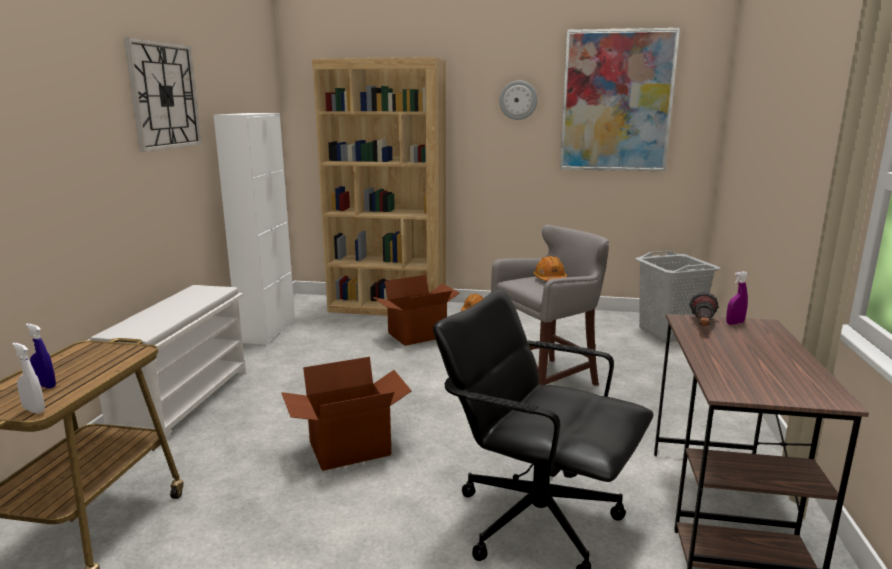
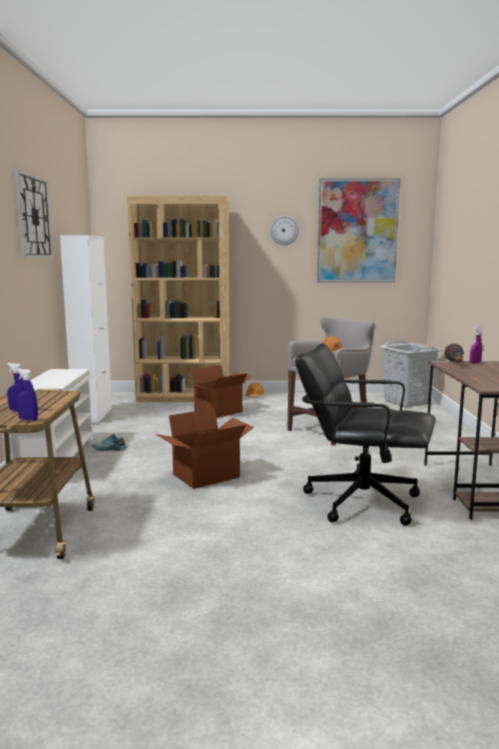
camera: 10 degrees left, 5 degrees down
white spray bottle [12,343,45,414] -> blue spray bottle [17,369,38,421]
none -> shoe [92,434,127,451]

